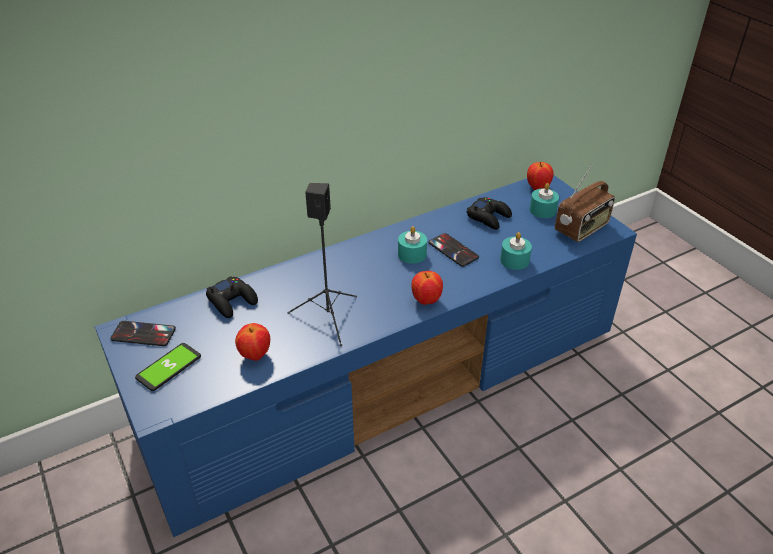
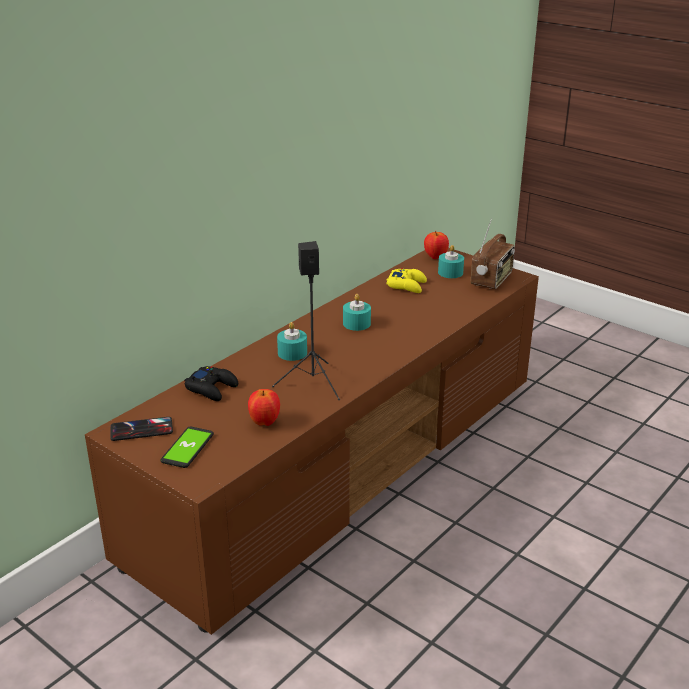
camera: 20 degrees left, 10 degrees down
blue tv stand [95,175,637,537] -> brown tv stand [85,248,539,635]
apple [411,271,443,305] -> none
phone [428,233,479,267] -> none
black game controller [466,197,512,230] -> yellow game controller [386,268,427,293]
turquoise candle [500,232,532,270] -> turquoise candle moved to [277,322,307,361]

